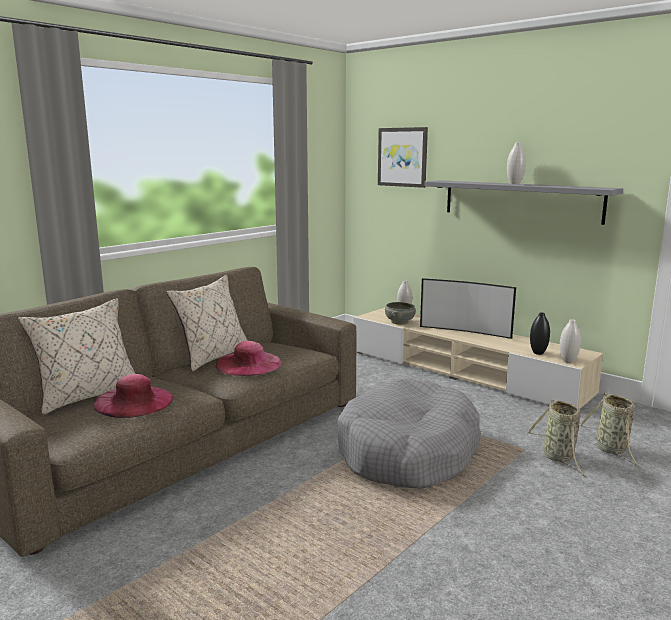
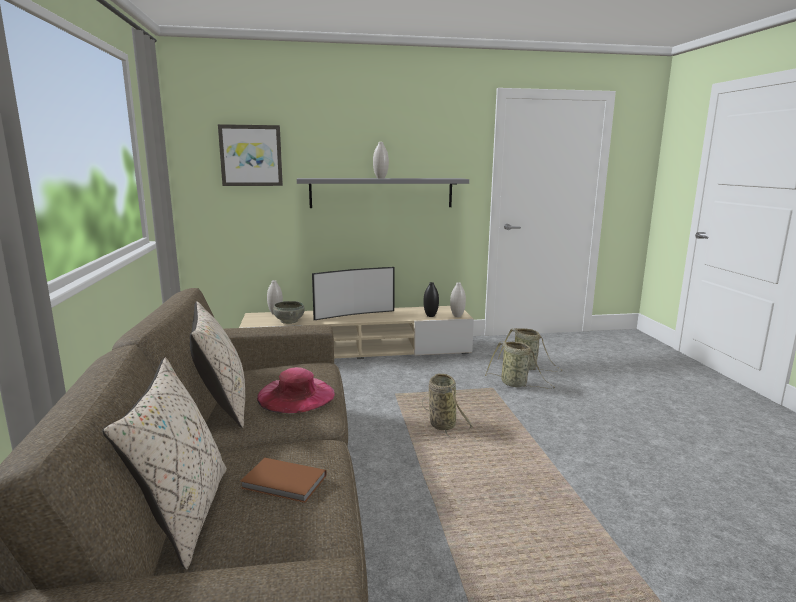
camera: 50 degrees left, 0 degrees up
pink hat [93,374,174,418] -> brown book [240,458,327,503]
grey dog bed [337,378,481,489] -> basket [422,373,473,438]

